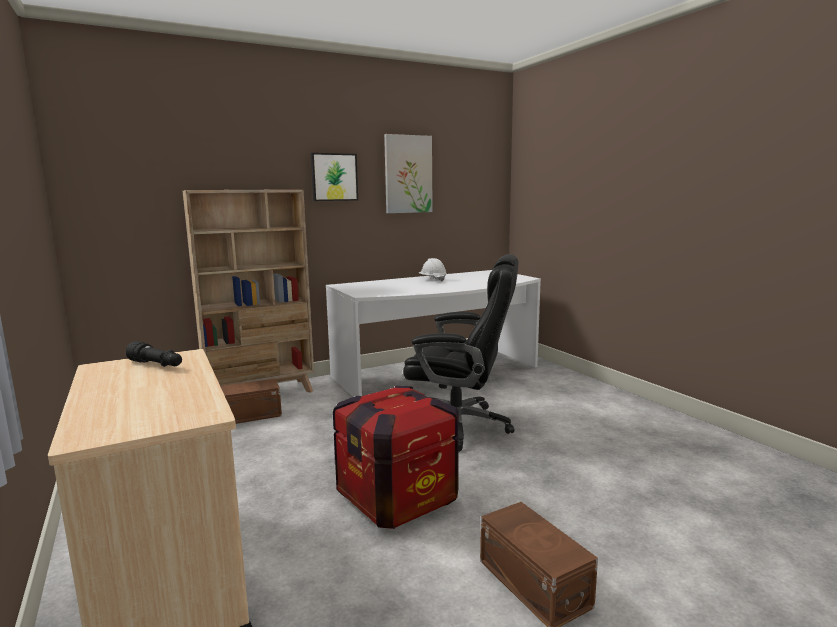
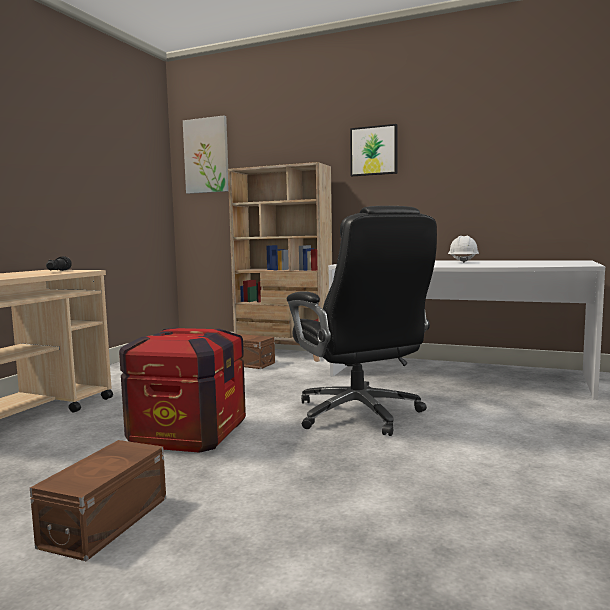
camera: 50 degrees right, 5 degrees down
picture [384,134,433,213] -> picture moved to [183,115,229,194]

